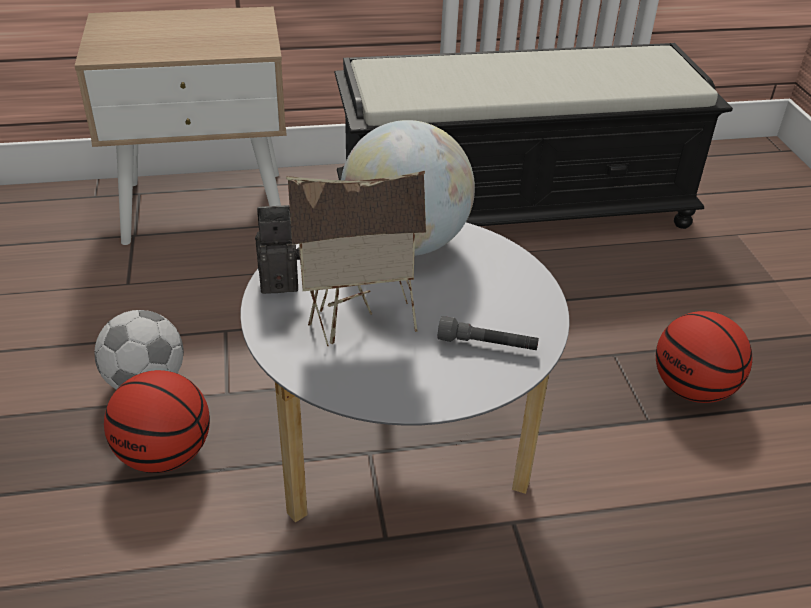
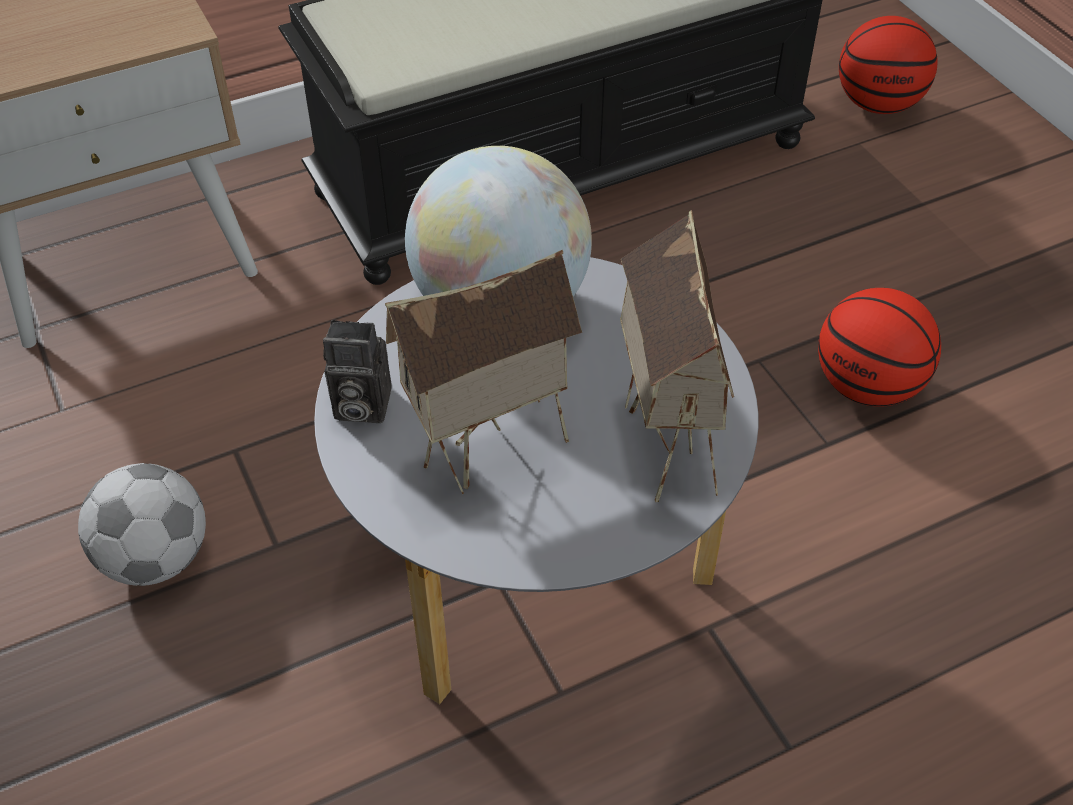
camera: 15 degrees left, 10 degrees up
basketball [104,370,210,473] -> basketball moved to [839,16,938,114]
camera [255,205,300,294] -> camera turned 150 degrees counterclockwise [323,320,392,423]
grey flashlight [437,316,539,350] -> toy house [620,210,734,502]

